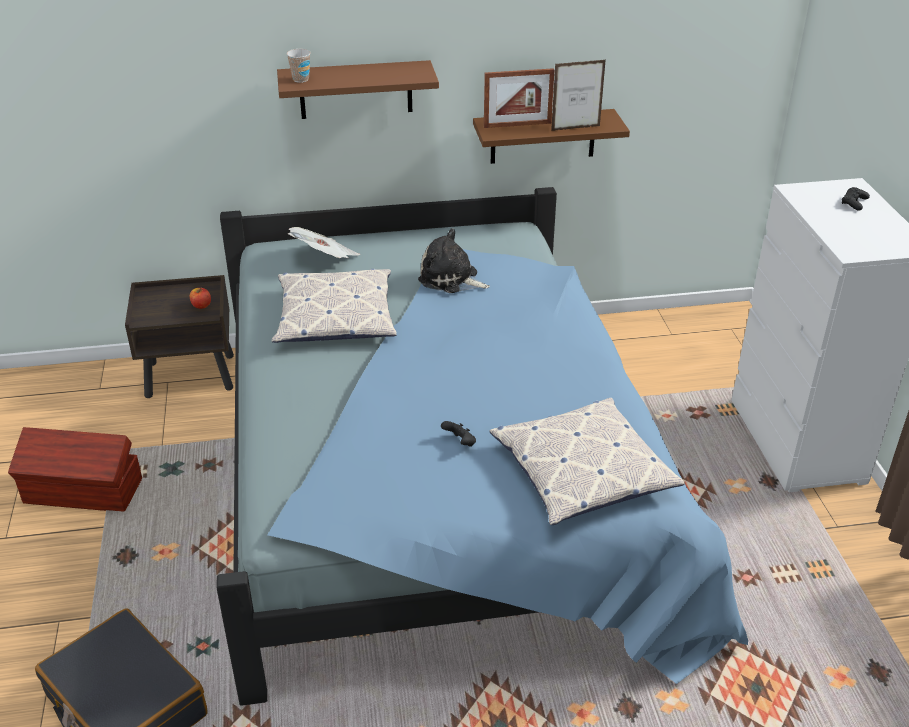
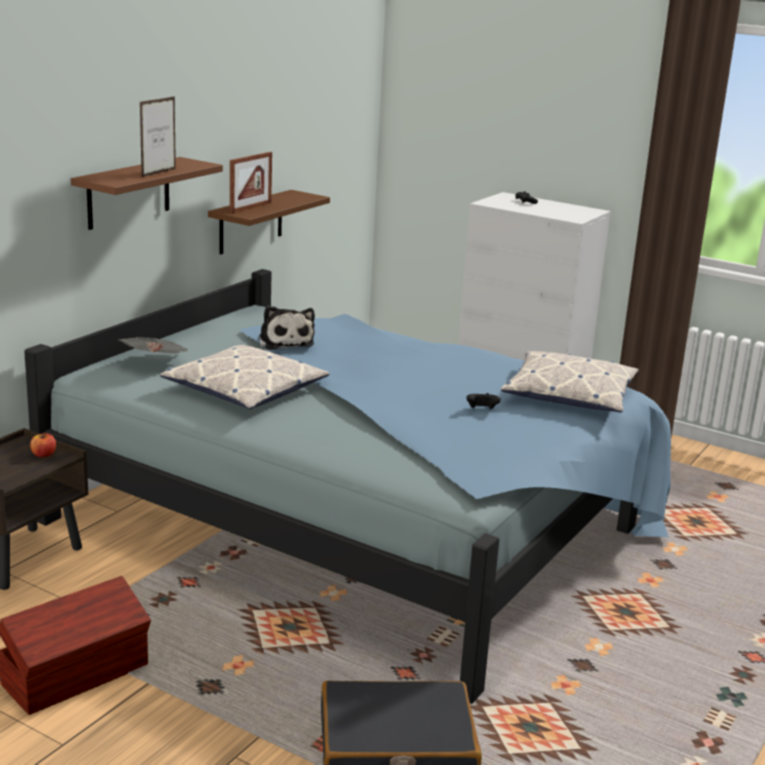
camera: 50 degrees left, 15 degrees down
cup [287,49,311,83] -> none
plush toy [418,228,490,293] -> plush toy turned 90 degrees counterclockwise [258,306,315,350]
picture frame [551,60,606,131] -> picture frame moved to [140,96,176,177]

